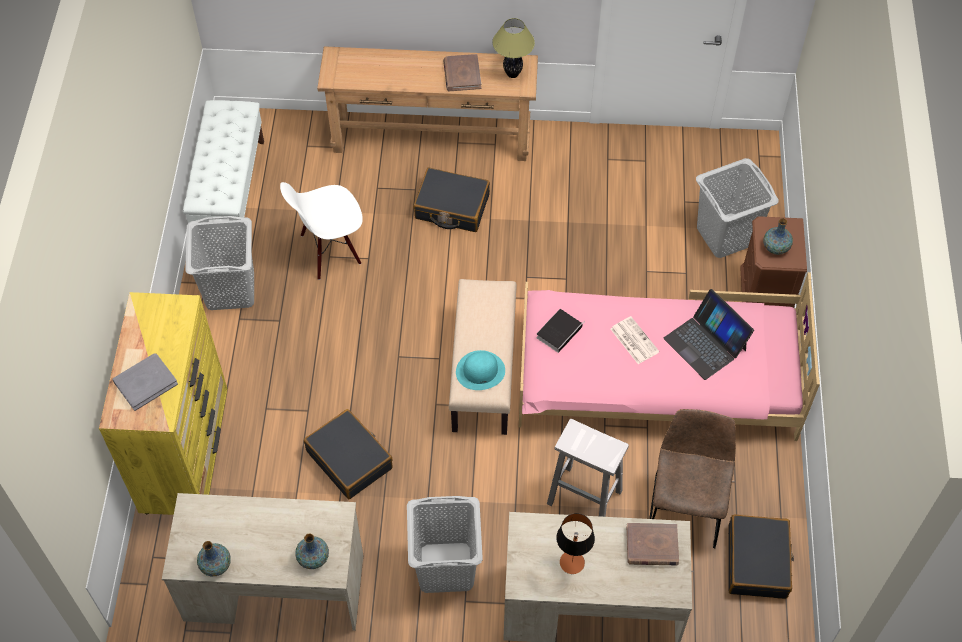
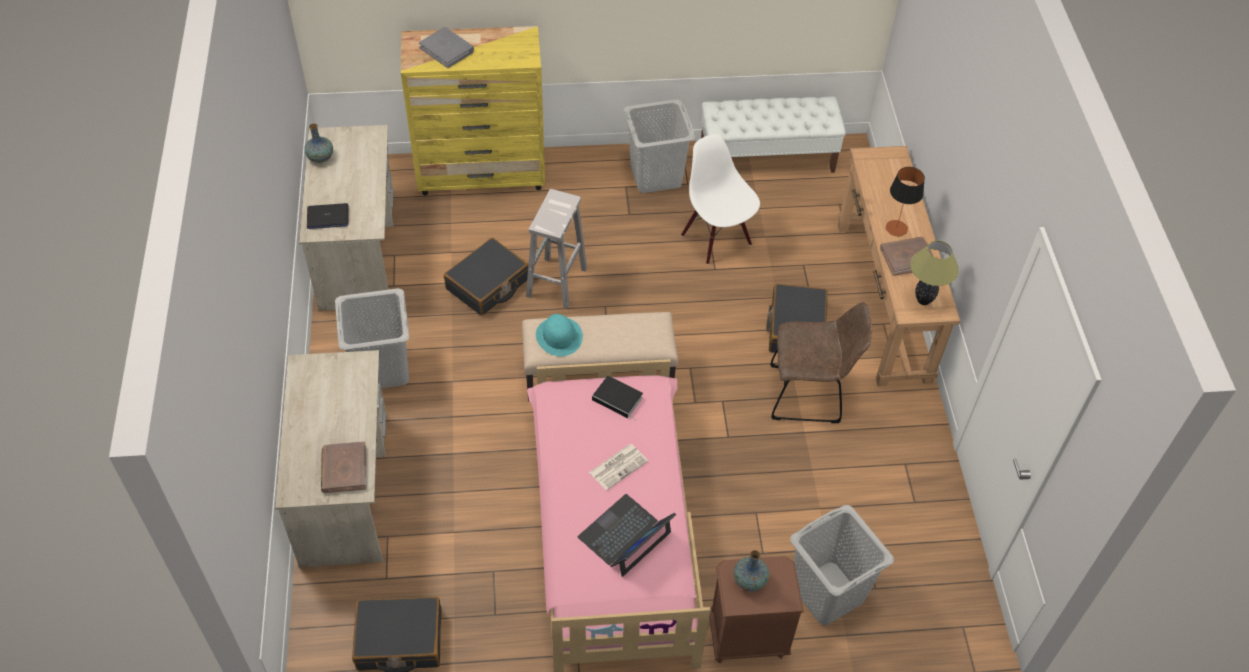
camera: 80 degrees right, 5 degrees down
vase [295,533,329,569] -> laptop [307,203,349,229]
white stool [547,419,629,517] -> white stool moved to [526,189,587,309]
table lamp [556,513,595,574] -> table lamp moved to [886,167,925,236]
brown chair [649,409,736,548] -> brown chair moved to [770,302,872,423]

